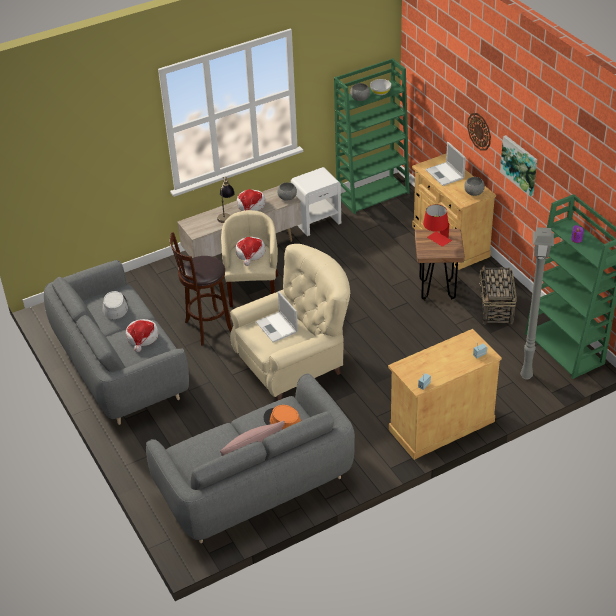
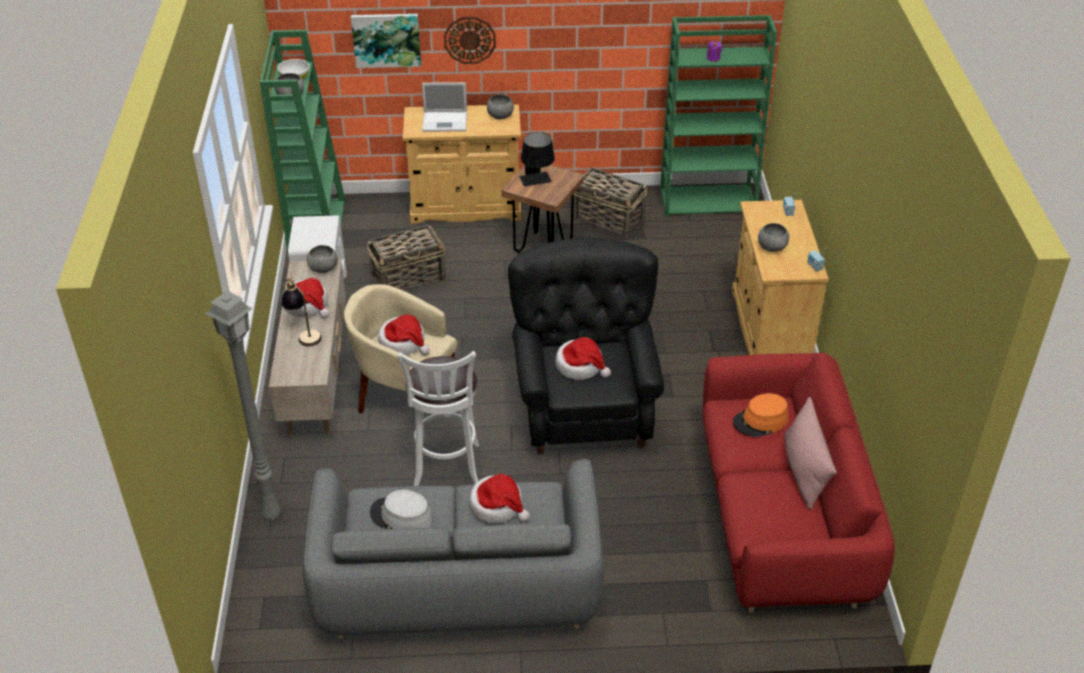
camera: 65 degrees left, 0 degrees up
grey sofa [146,374,355,543] -> red sofa [703,353,895,612]
brown stool [170,232,232,346] -> white stool [398,351,480,486]
beige armchair [230,244,350,401] -> black armchair [508,238,664,455]
laptop [256,291,298,343] -> hat [555,337,611,380]
red table lamp [423,204,452,247] -> black table lamp [519,132,555,186]
picture [500,135,537,197] -> picture moved to [351,14,421,68]
grey floor lamp [520,227,554,380] -> grey floor lamp moved to [205,291,281,520]
none -> basket [367,225,446,290]
none -> grey bowl [758,223,789,252]

